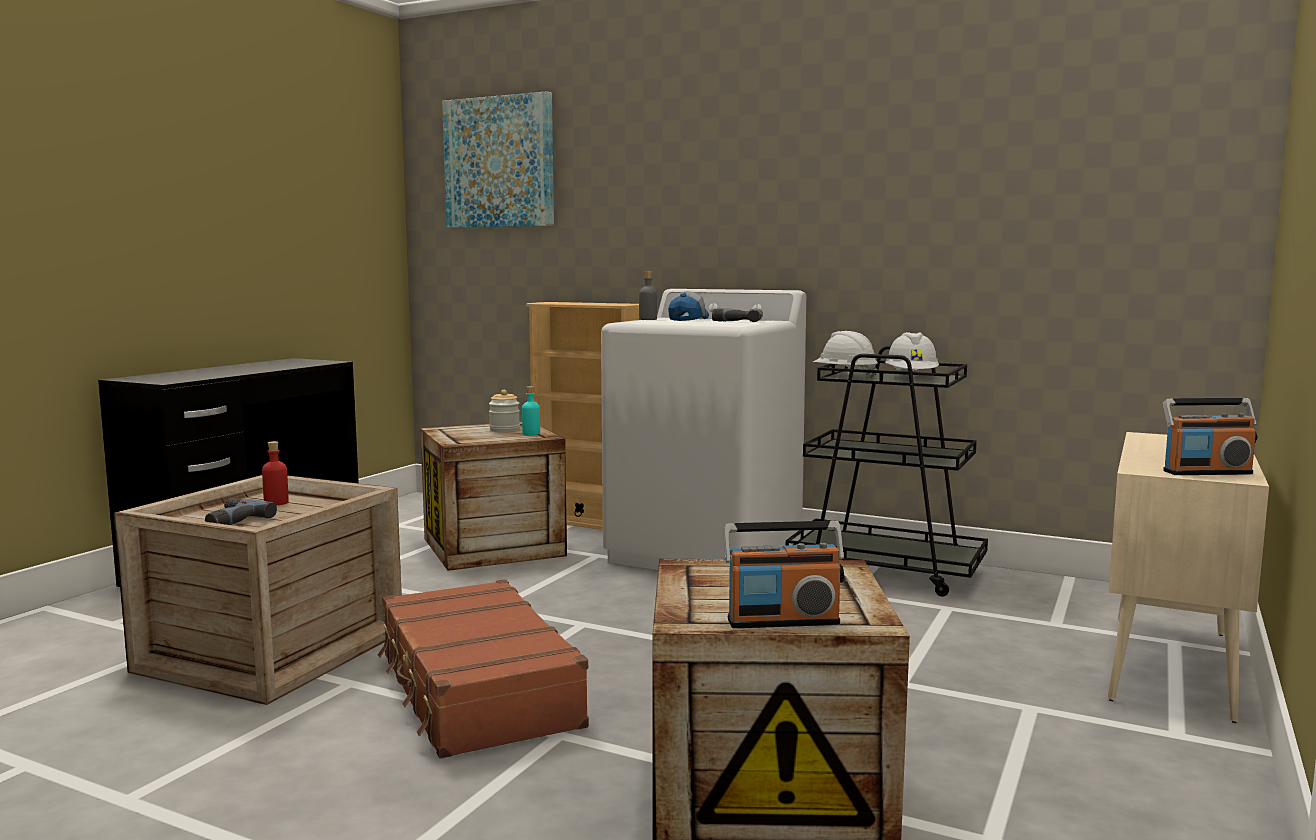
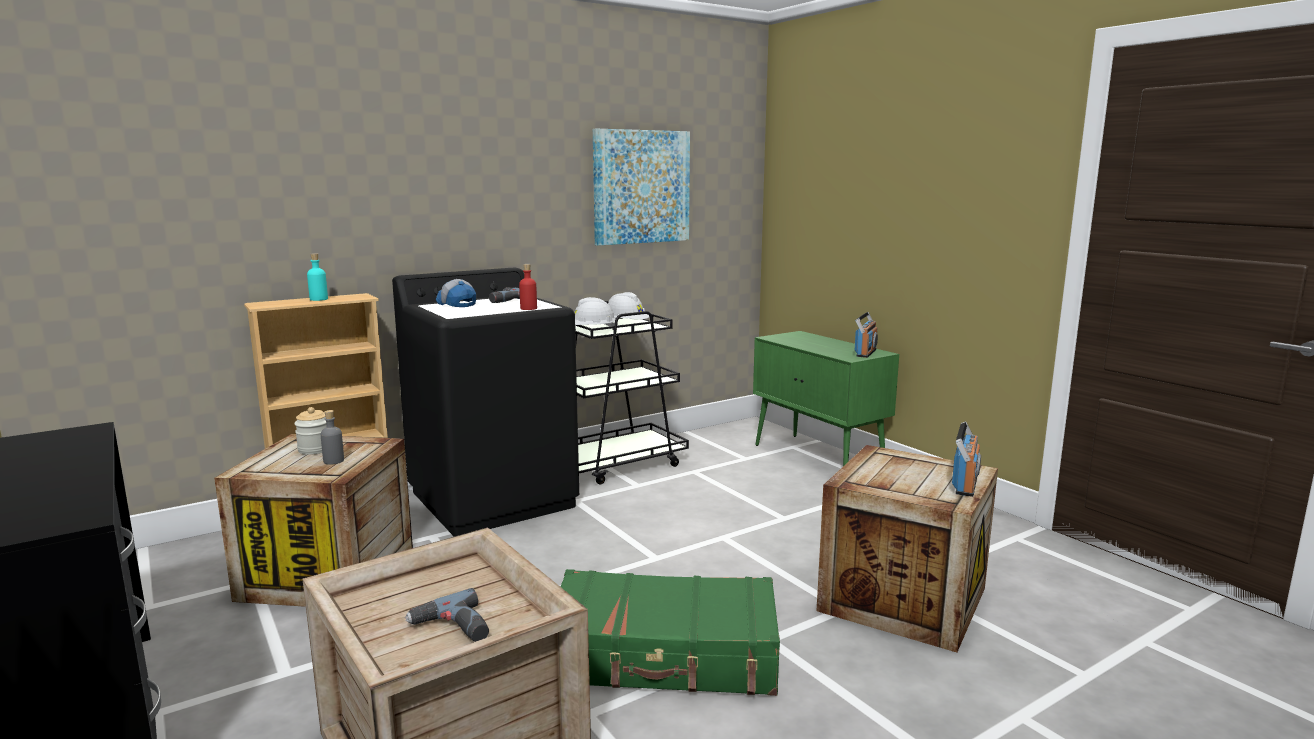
camera: 60 degrees left, 5 degrees up
red bottle [262,441,289,505] -> red bottle moved to [519,264,537,310]
brown suitcase [377,579,589,759] -> green suitcase [561,569,780,696]
picture [442,91,554,228] -> picture moved to [593,129,690,246]
turquoise bottle [522,386,540,435] -> turquoise bottle moved to [307,253,328,301]
white washing machine [601,289,806,570] -> black washing machine [392,267,579,537]
grey bottle [639,271,657,320] -> grey bottle moved to [321,410,344,465]
beige cabinet [1107,432,1269,723] -> green cabinet [753,331,899,466]

